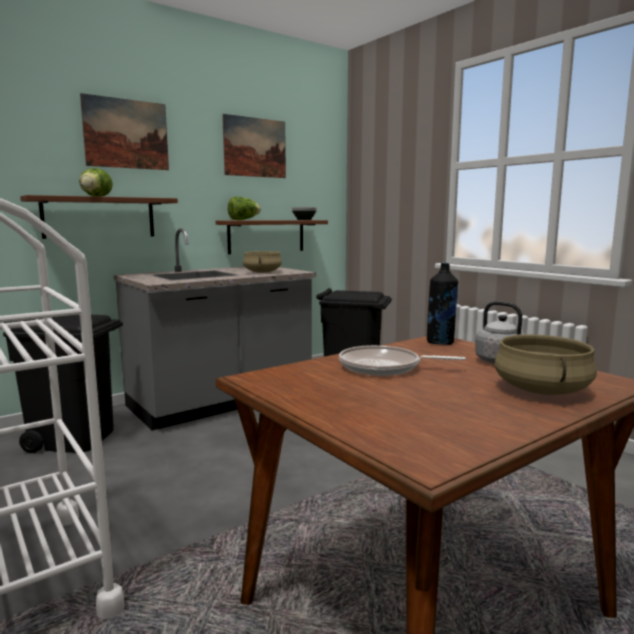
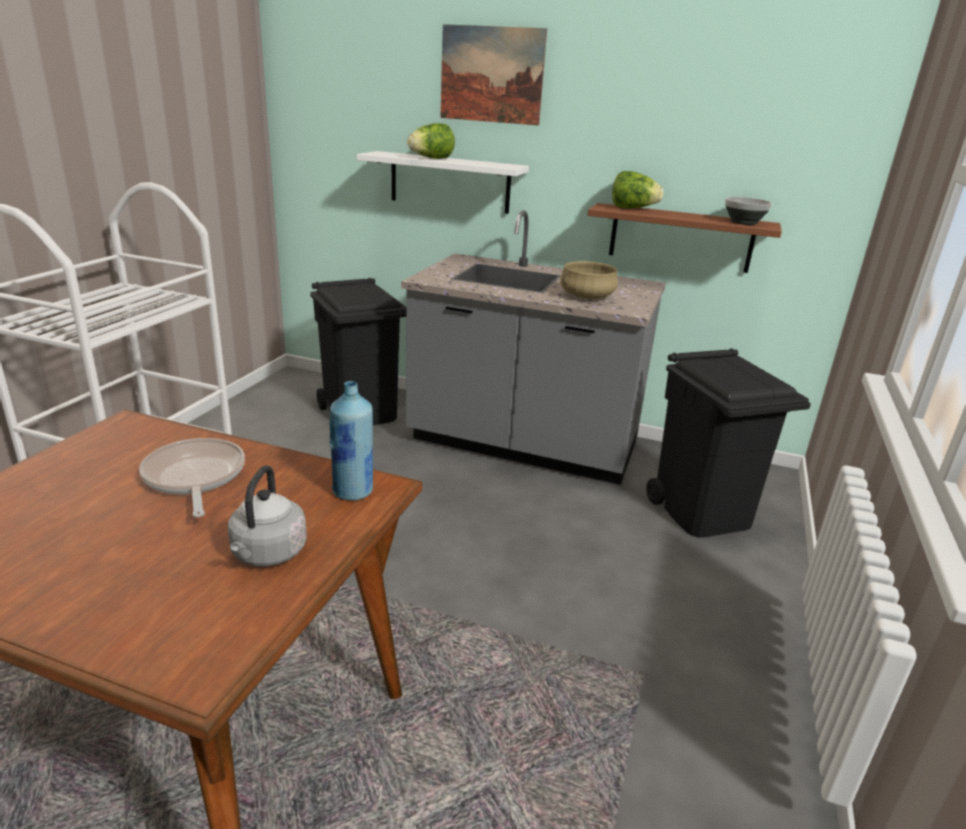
camera: 55 degrees right, 15 degrees up
brown shelf [20,195,178,239] -> white shelf [357,151,529,214]
picture [222,114,286,178] -> none
black bottle [427,263,458,345] -> blue bottle [329,381,373,501]
beige cooking pot [495,334,597,395] -> none

